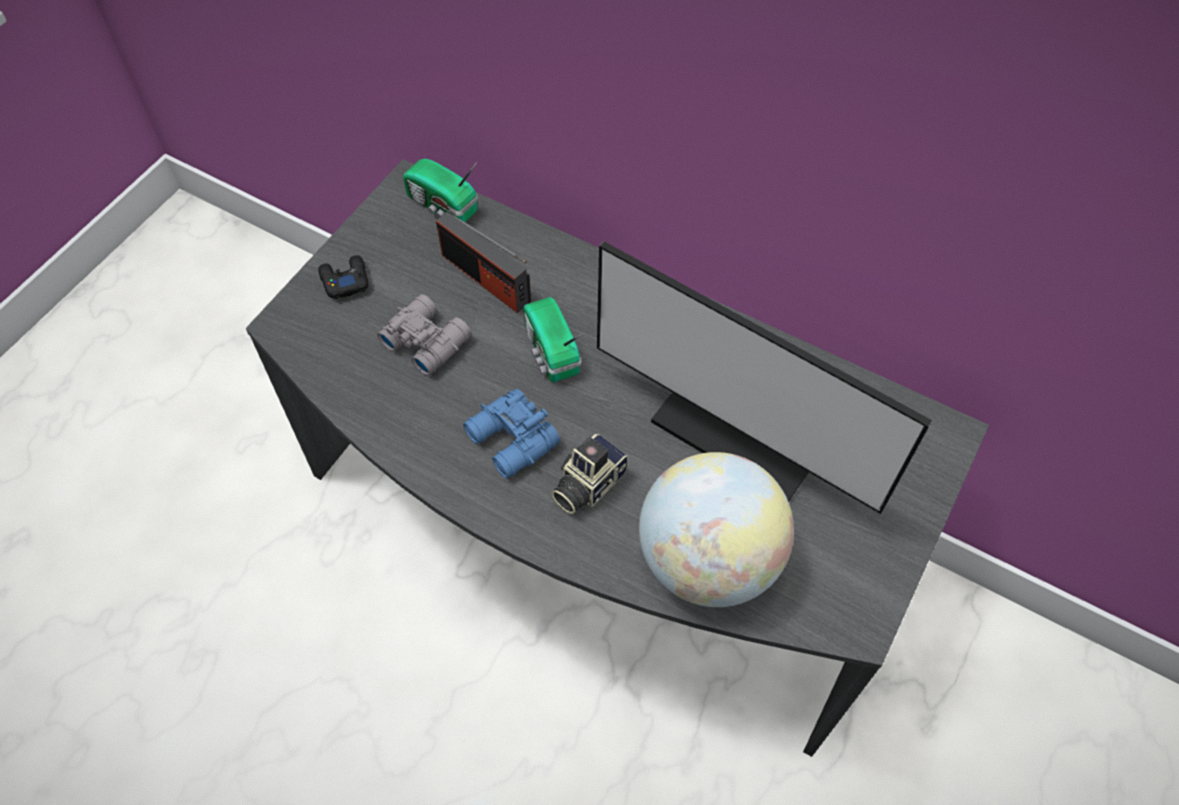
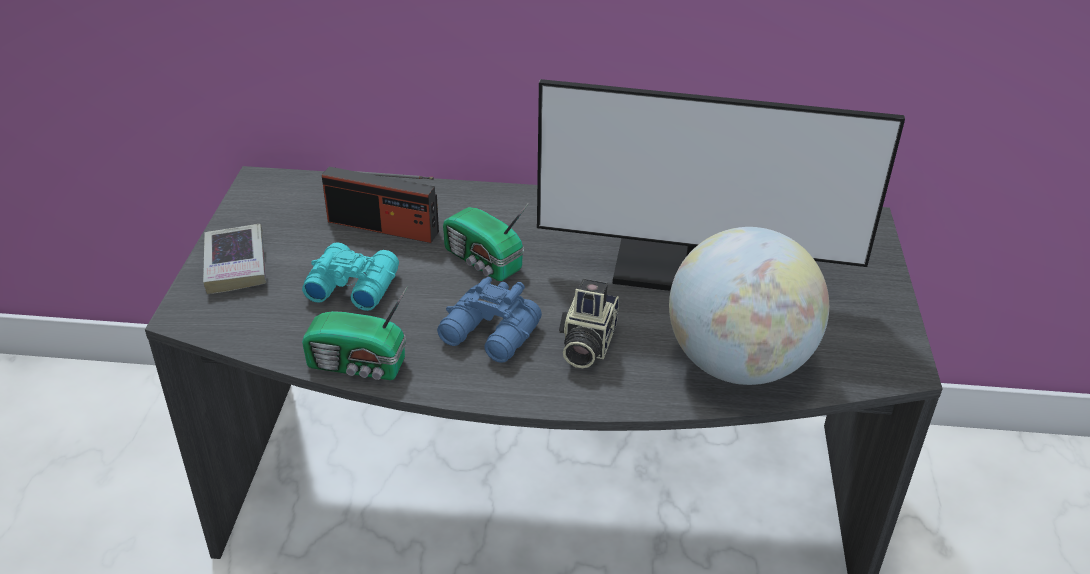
camera: 25 degrees left, 20 degrees down
black game controller [318,255,368,299] -> book [203,224,266,294]
grey binoculars [377,294,471,376] -> turquoise binoculars [302,243,399,311]
radio [403,159,478,222] -> radio moved to [302,286,408,380]

